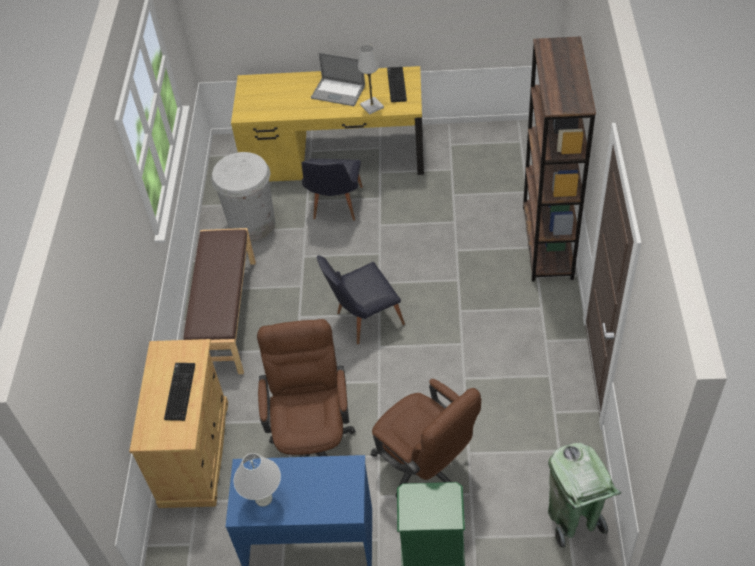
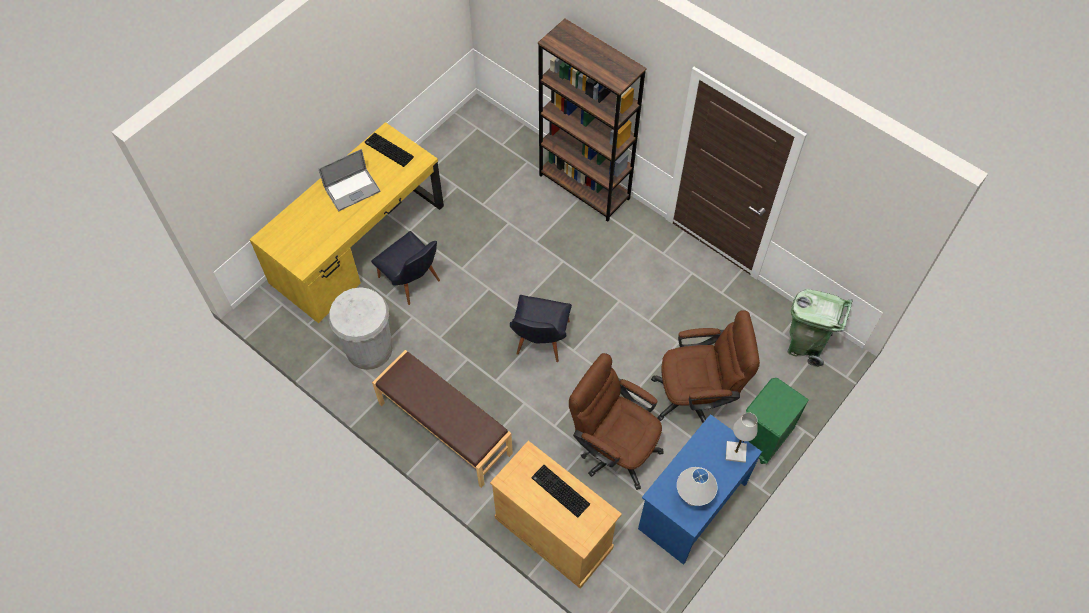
camera: 55 degrees left, 10 degrees up
white table lamp [358,44,384,115] -> white table lamp moved to [725,412,758,463]

